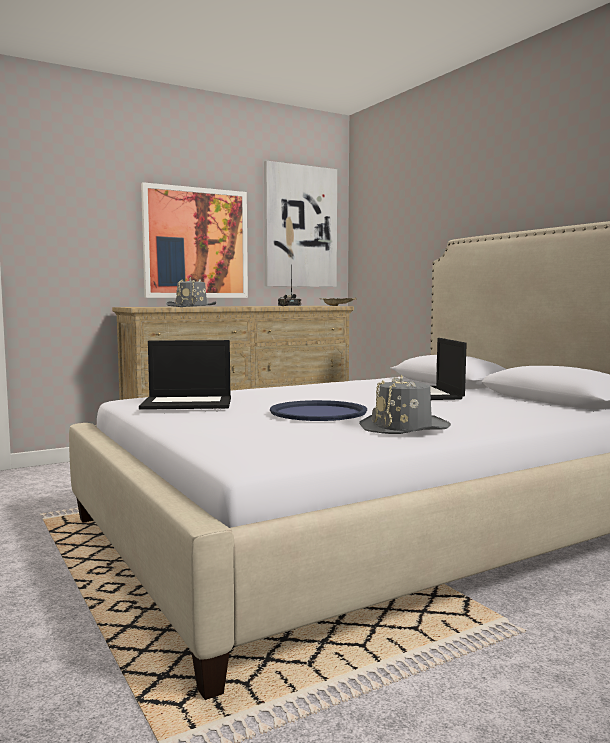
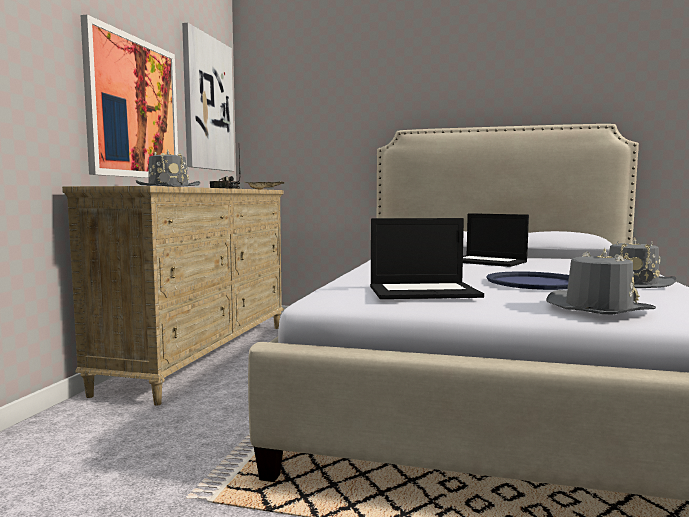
camera: 45 degrees left, 0 degrees up
laptop [139,340,231,410] -> laptop turned 45 degrees clockwise [370,218,484,299]
none -> grey hat [546,248,656,314]

